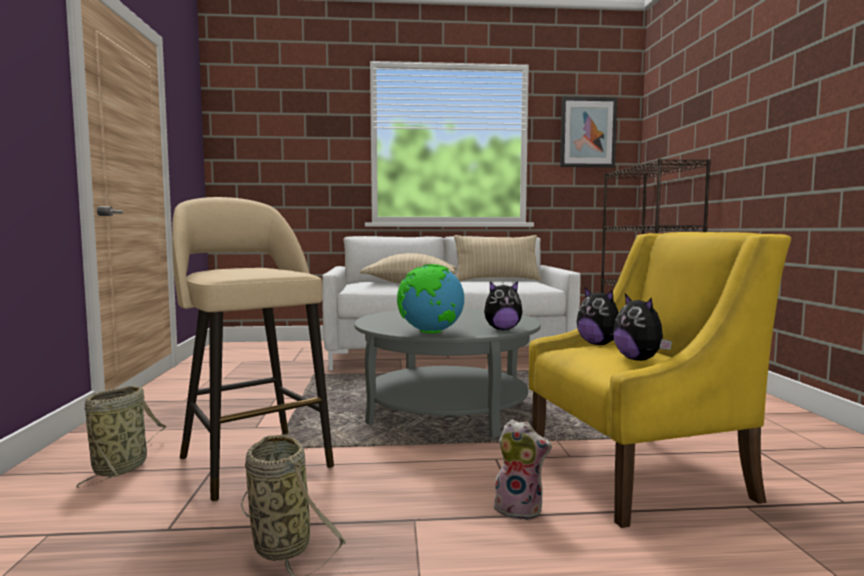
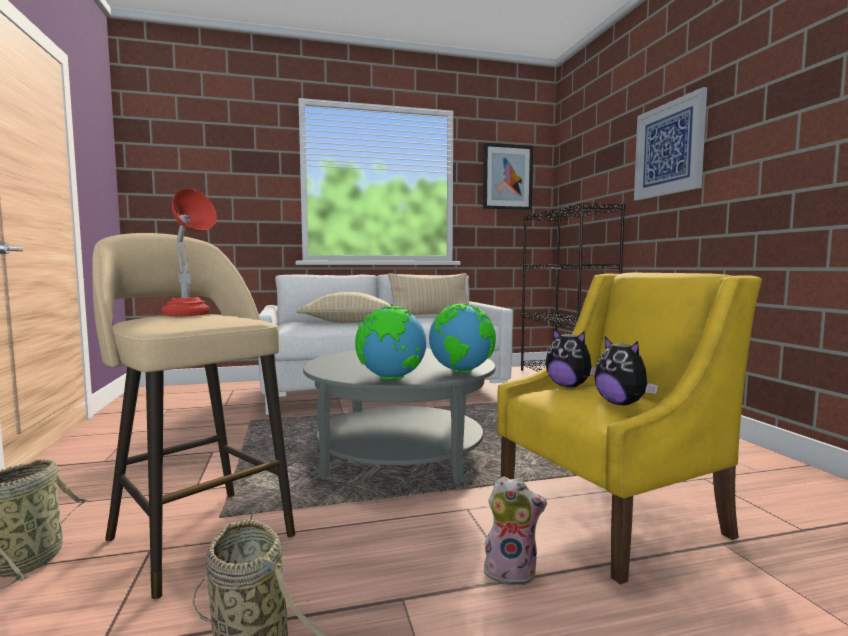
camera: 10 degrees left, 0 degrees up
plush toy [484,282,522,330] -> globe [429,304,496,372]
none -> red table lamp [162,188,217,316]
none -> picture [634,87,707,201]

